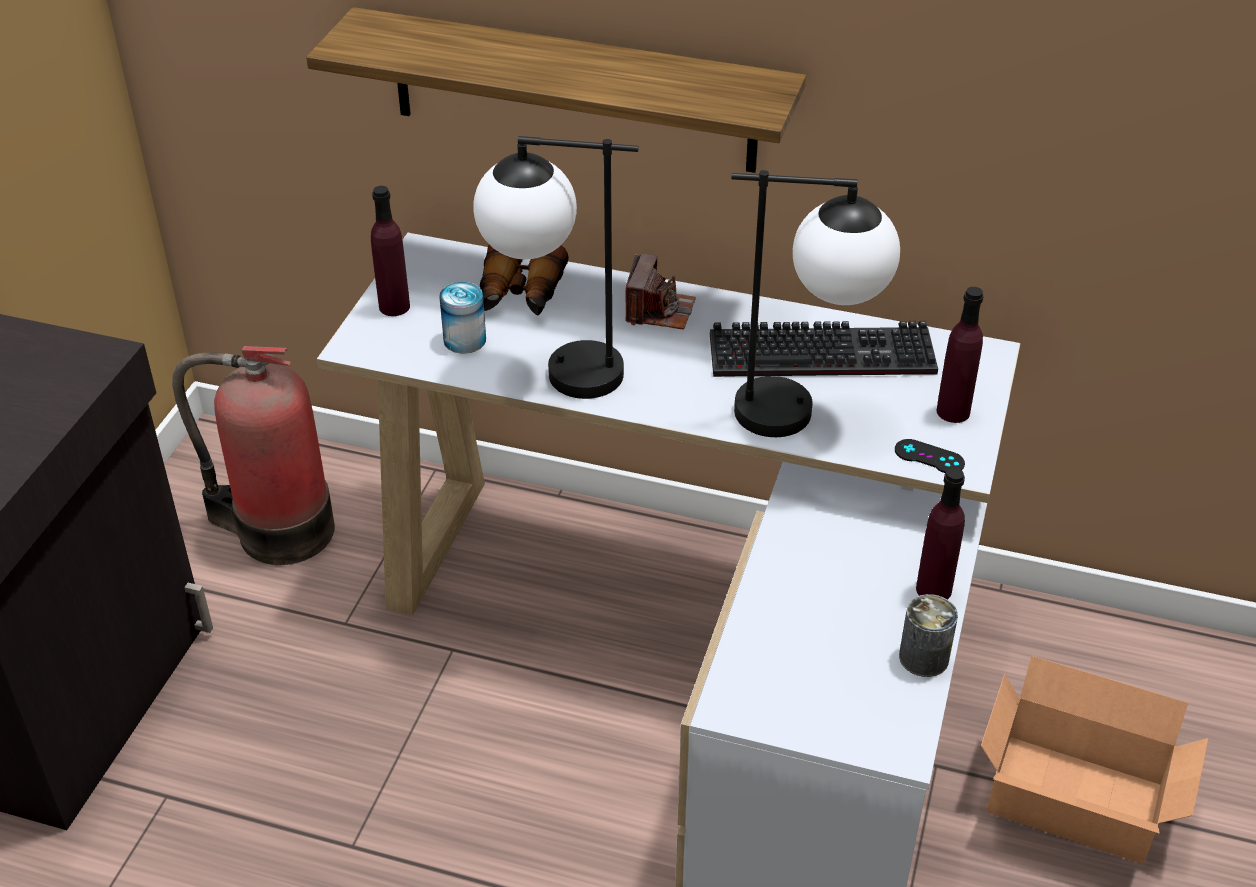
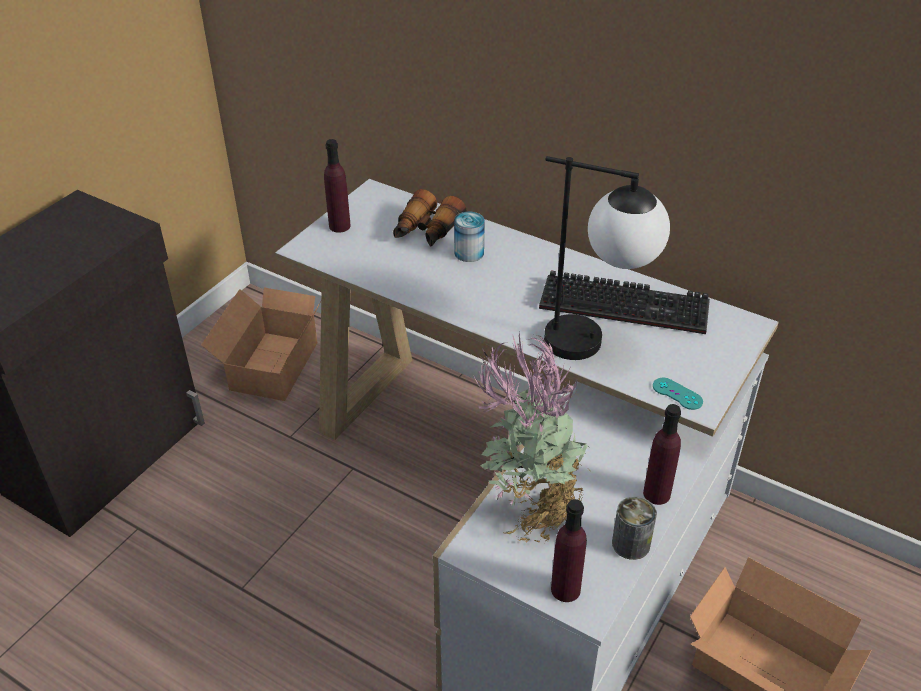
camera: 15 degrees right, 0 degrees up
fire extinguisher [172,346,335,565] -> cardboard box [201,287,321,401]
shelf [306,7,806,173] -> none
can [439,282,486,353] -> can moved to [454,212,485,262]
table lamp [473,136,639,399] -> none
camera [625,253,696,330] -> none
black game controller [895,439,965,473] -> turquoise game controller [653,378,703,410]
purple bottle [937,287,984,423] -> purple bottle moved to [551,499,587,602]
none -> potted plant [473,332,591,544]

